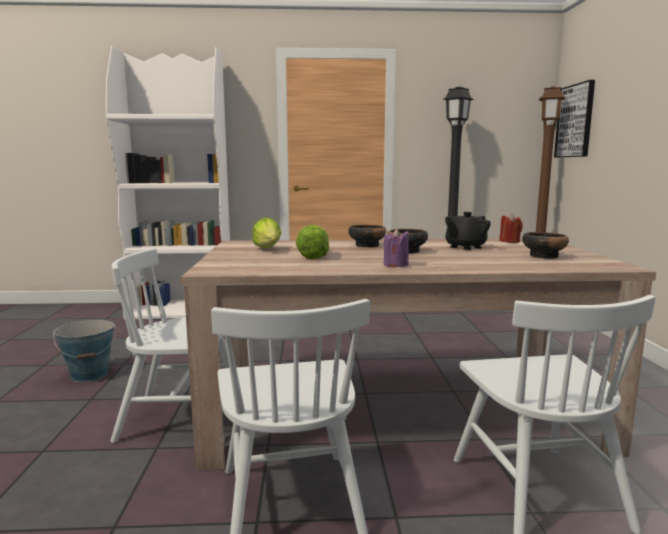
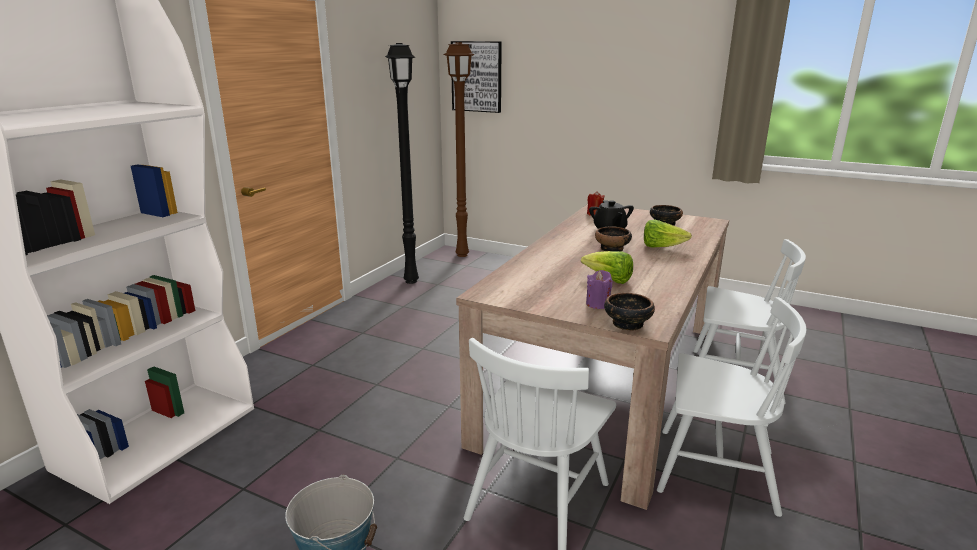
camera: 60 degrees left, 10 degrees up
lettuce [252,218,281,248] -> lettuce moved to [644,219,692,248]
bowl [348,225,386,248] -> bowl moved to [604,293,655,331]
purple candle [384,228,409,267] -> purple candle moved to [586,270,612,309]

